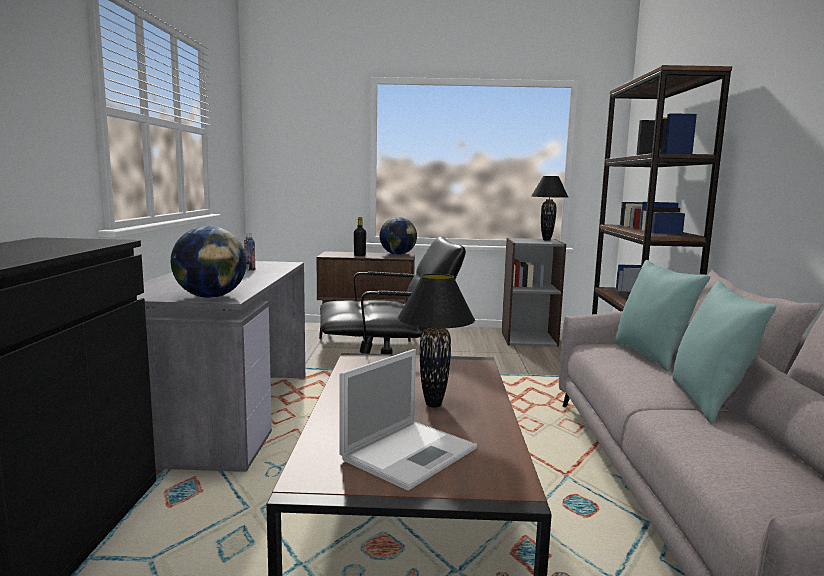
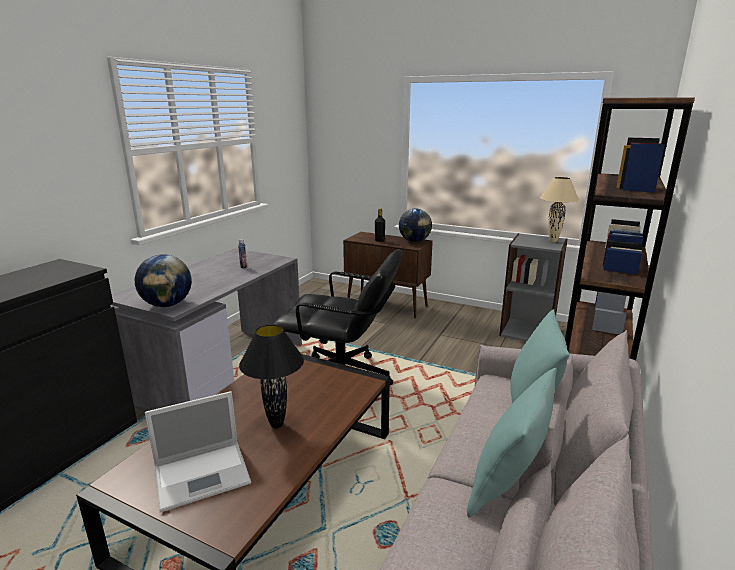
camera: 25 degrees right, 10 degrees up
black table lamp [531,176,568,241] -> beige table lamp [540,177,579,242]

